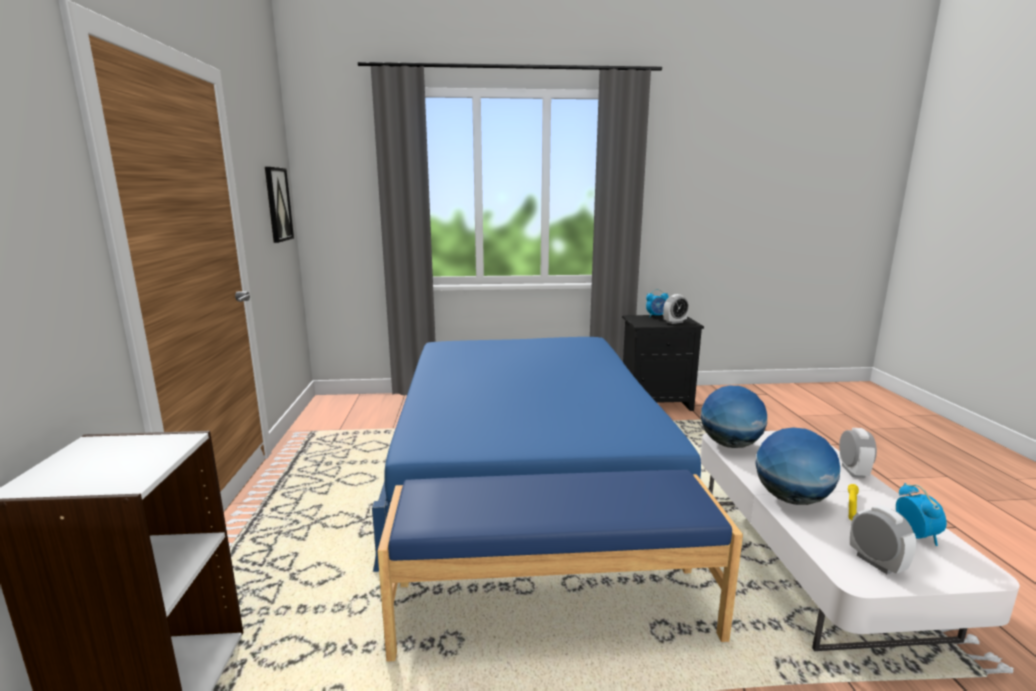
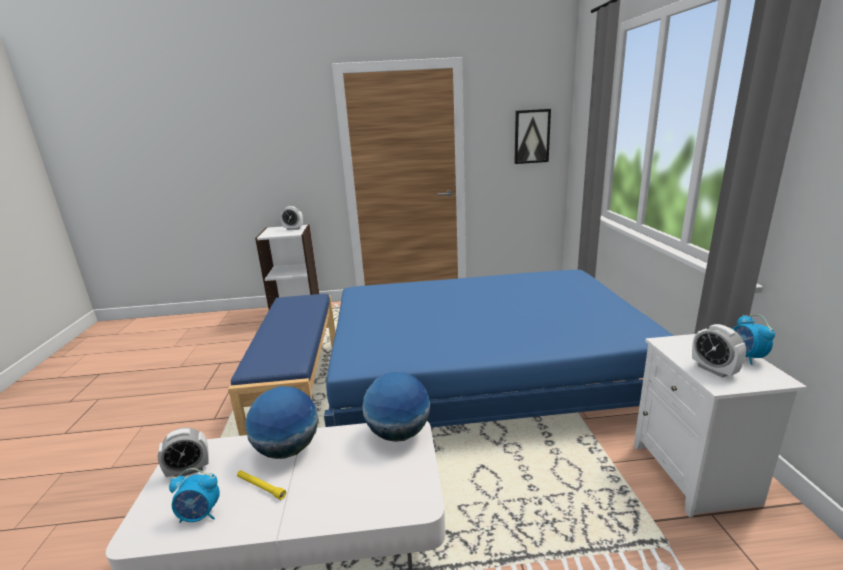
camera: 90 degrees right, 5 degrees up
black nightstand [622,315,704,411] -> white nightstand [634,334,807,517]
alarm clock [839,428,877,478] -> alarm clock moved to [281,206,303,230]

